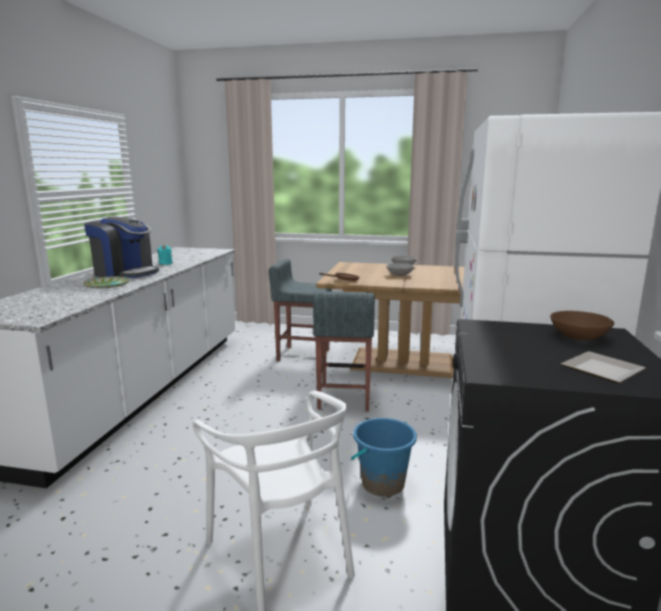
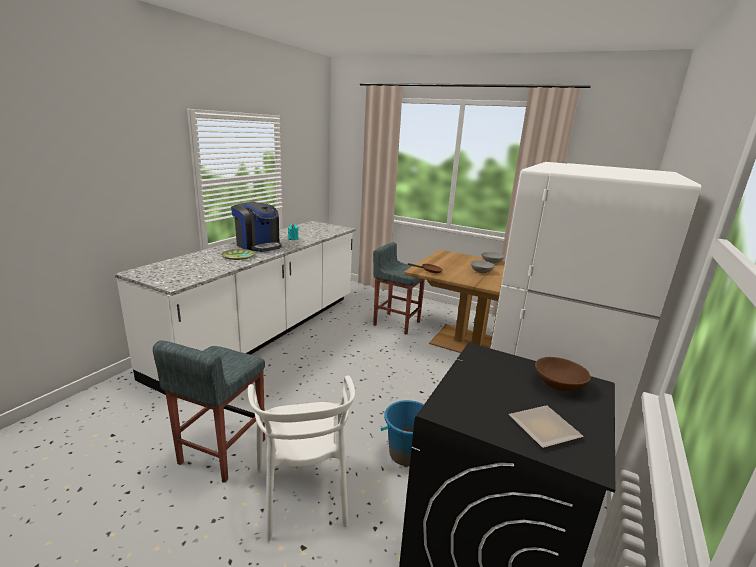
camera: 15 degrees right, 5 degrees up
grey stool [313,292,375,412] -> grey stool moved to [153,340,265,483]

